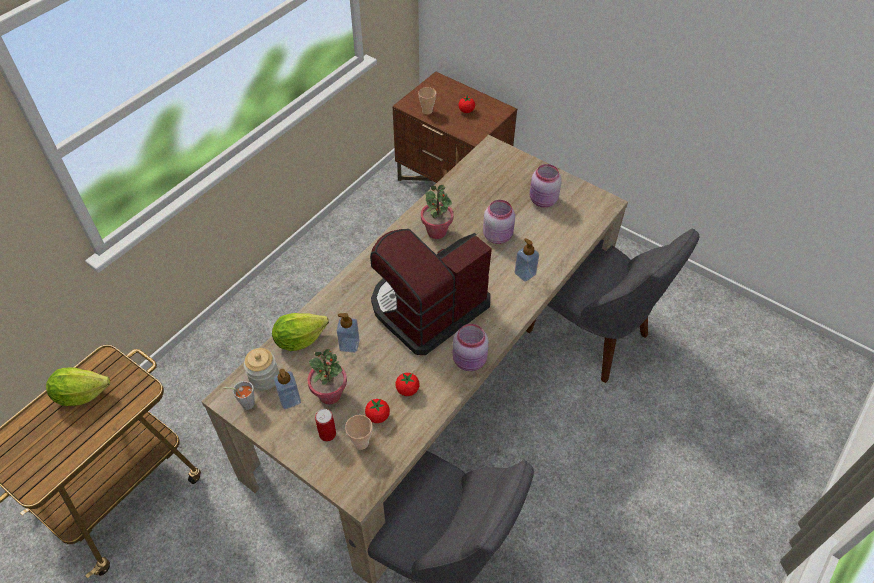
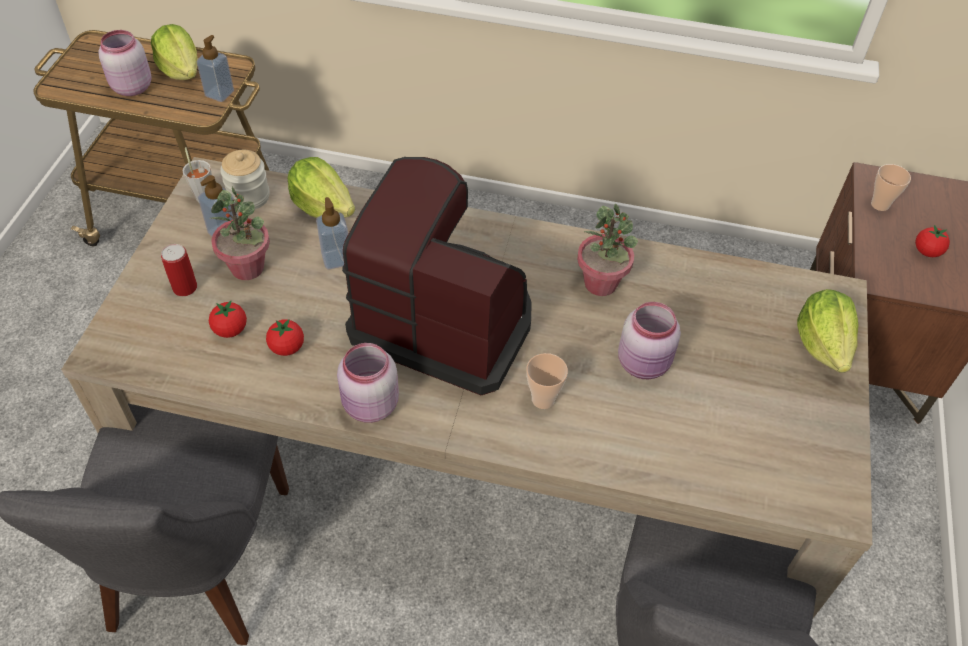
camera: 65 degrees right, 0 degrees up
cup [345,415,372,450] -> cup moved to [526,353,568,409]
soap dispenser [515,238,539,282] -> soap dispenser moved to [197,35,234,102]
pink jar [530,164,562,207] -> pink jar moved to [98,30,152,96]
none -> lettuce [797,289,858,372]

